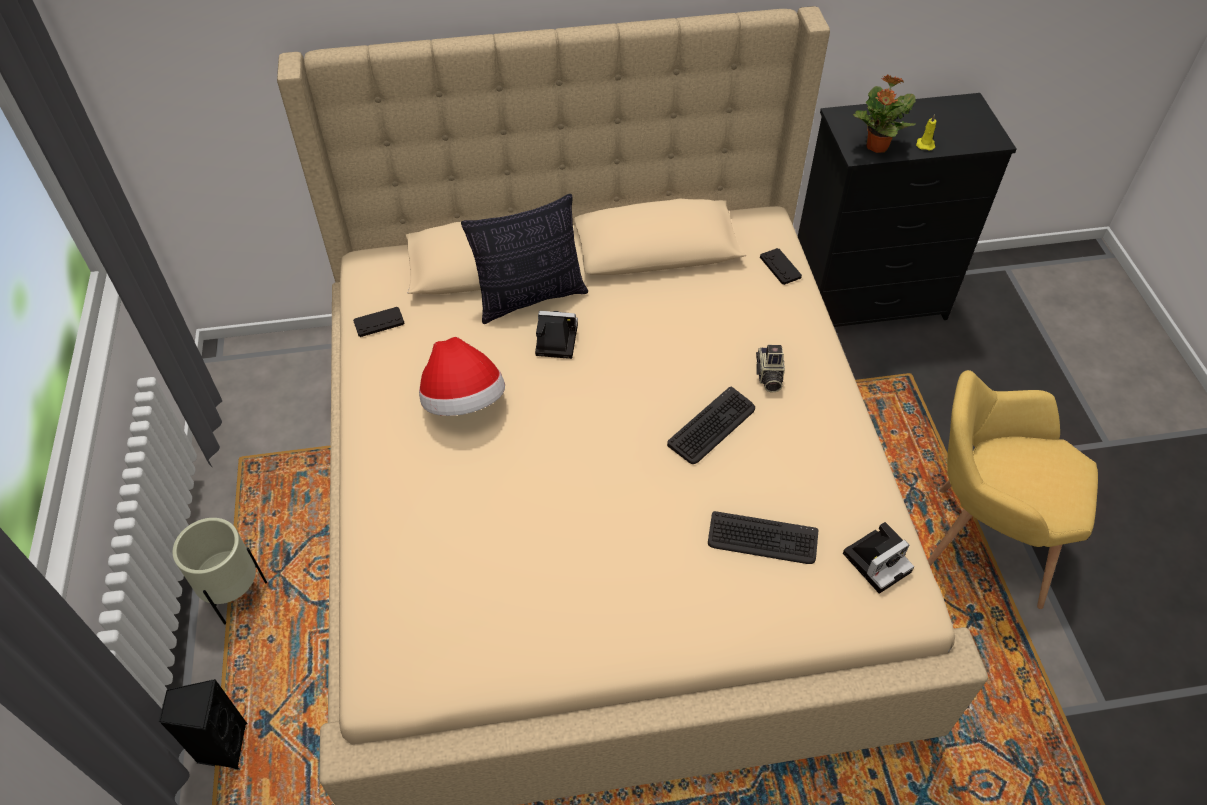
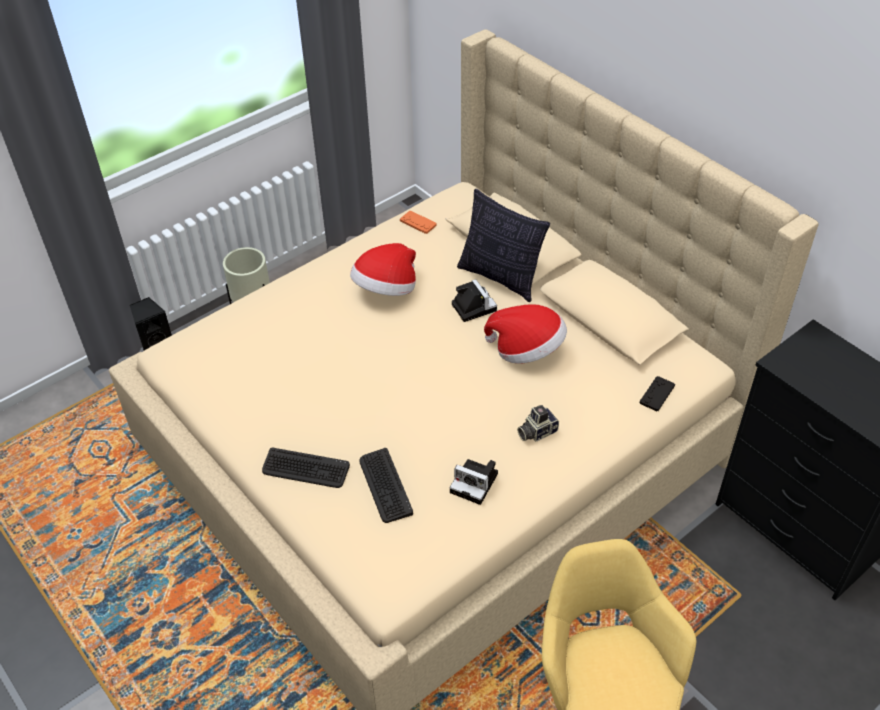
camera: 60 degrees right, 5 degrees down
black game controller [353,307,405,337] -> orange game controller [400,211,437,234]
keyboard [667,387,755,464] -> keyboard moved to [262,448,350,488]
camera [843,522,914,594] -> camera moved to [450,459,498,505]
potted plant [853,75,916,153] -> none
yellow candle [916,114,937,151] -> none
none -> hat [484,304,567,364]

